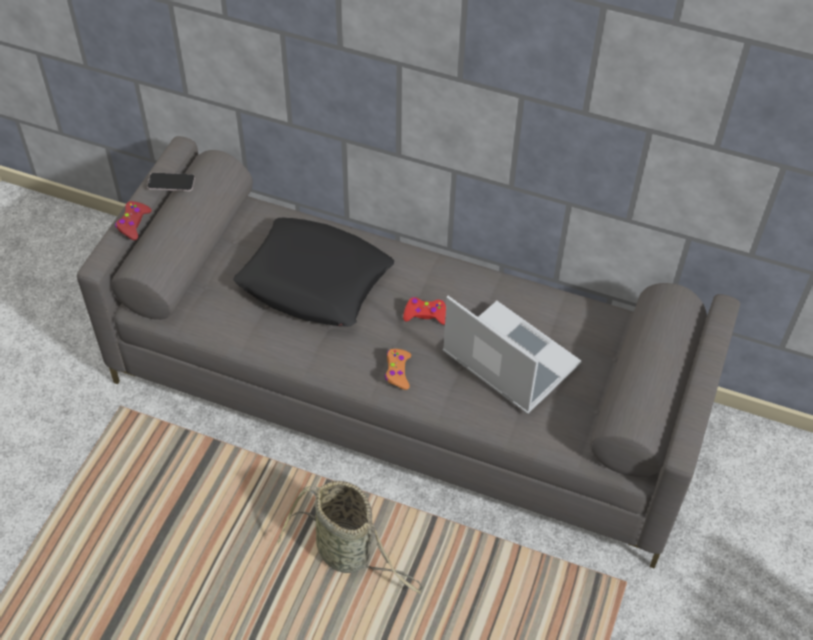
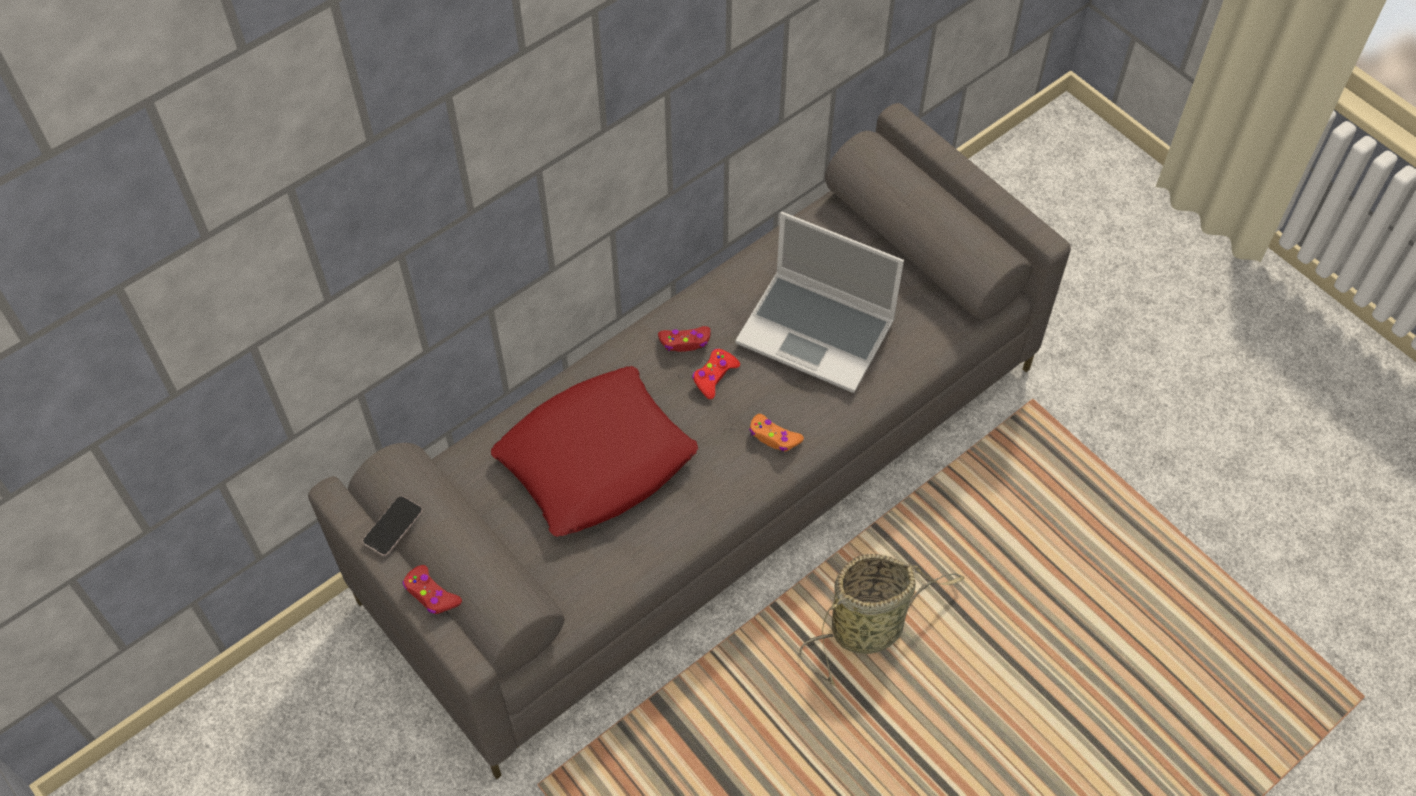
camera: 60 degrees left, 5 degrees up
black pillow [233,218,394,327] -> red pillow [491,366,698,537]
laptop [443,296,582,414] -> laptop turned 135 degrees counterclockwise [735,212,904,393]
none -> red game controller [658,326,710,352]

